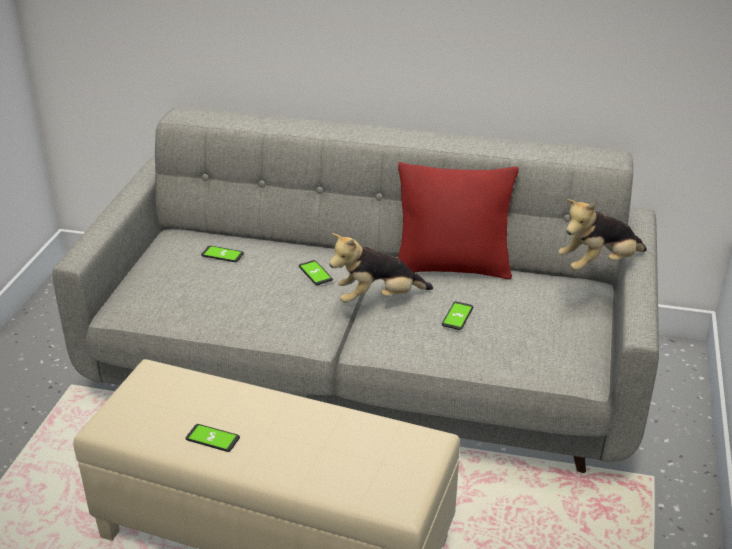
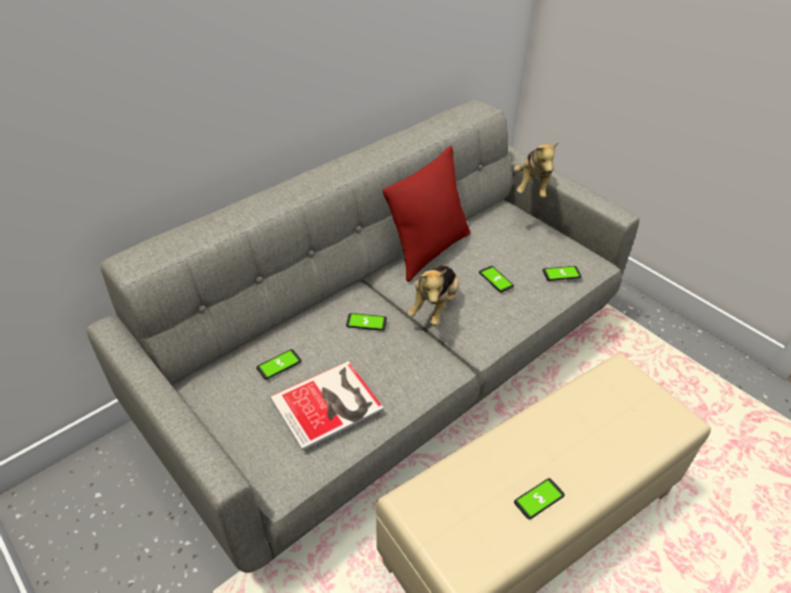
camera: 55 degrees left, 10 degrees up
none -> book [270,361,384,451]
none -> phone [542,266,582,281]

